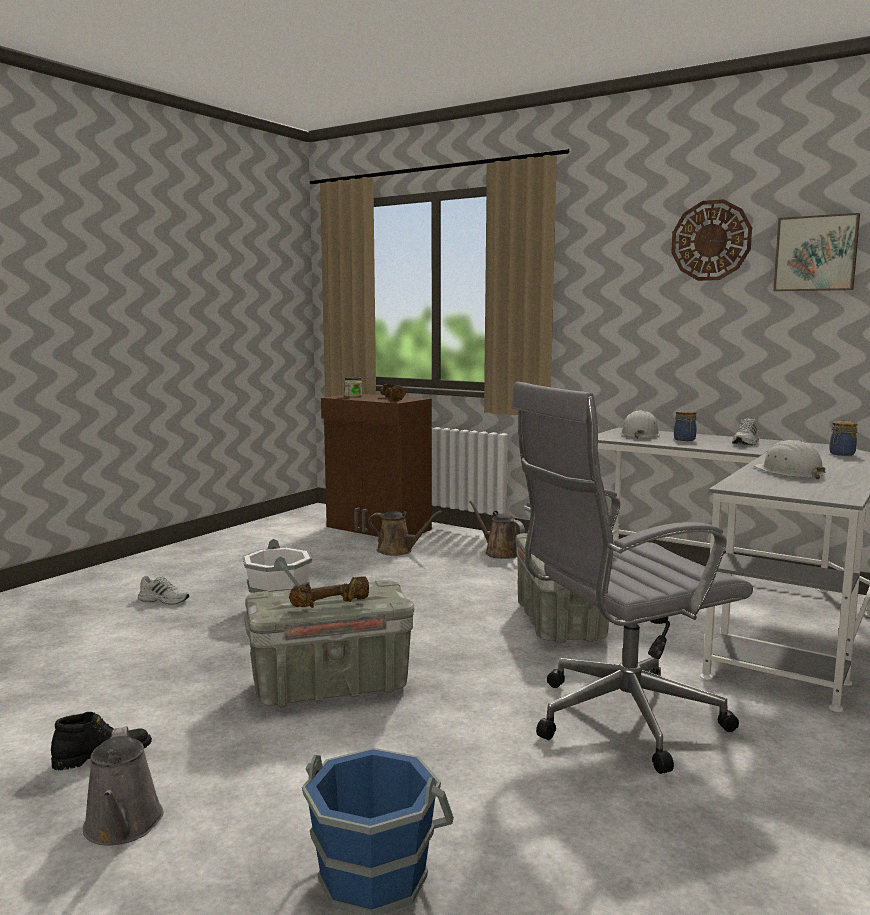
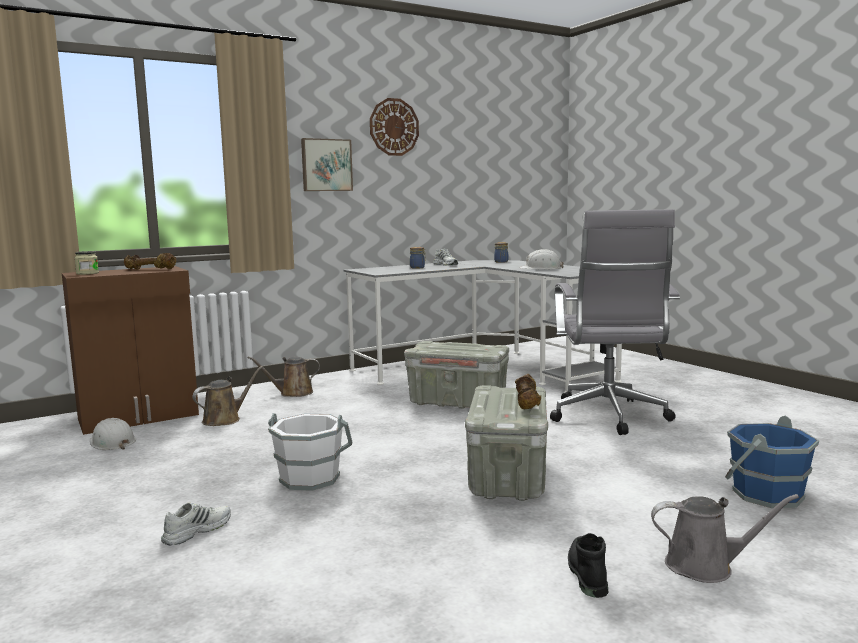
camera: 65 degrees left, 0 degrees up
white hard hat [620,410,660,439] -> white hard hat moved to [90,418,136,450]
picture [773,213,860,291] -> picture moved to [301,138,353,191]

